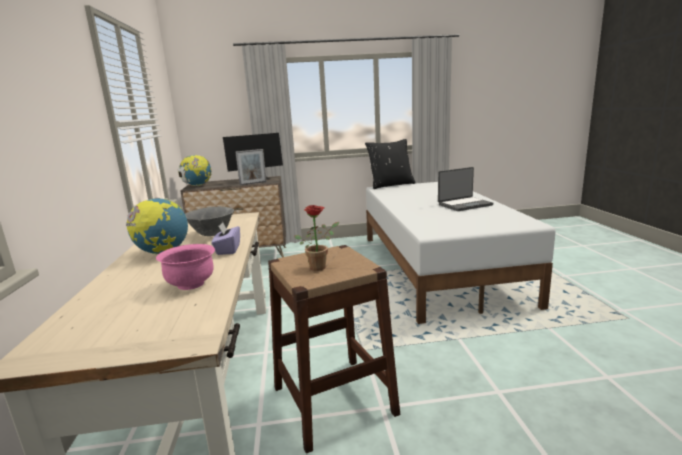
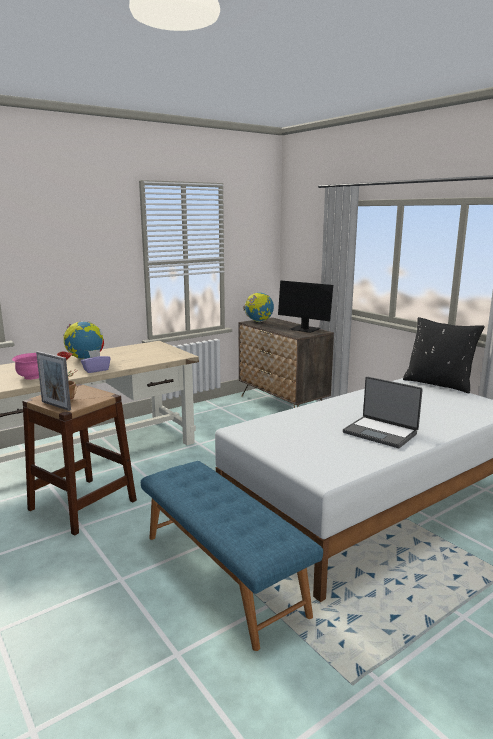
camera: 60 degrees right, 0 degrees up
grey bowl [185,207,234,236] -> none
picture frame [235,149,267,185] -> picture frame moved to [36,351,71,411]
none -> blue bench [141,461,323,651]

